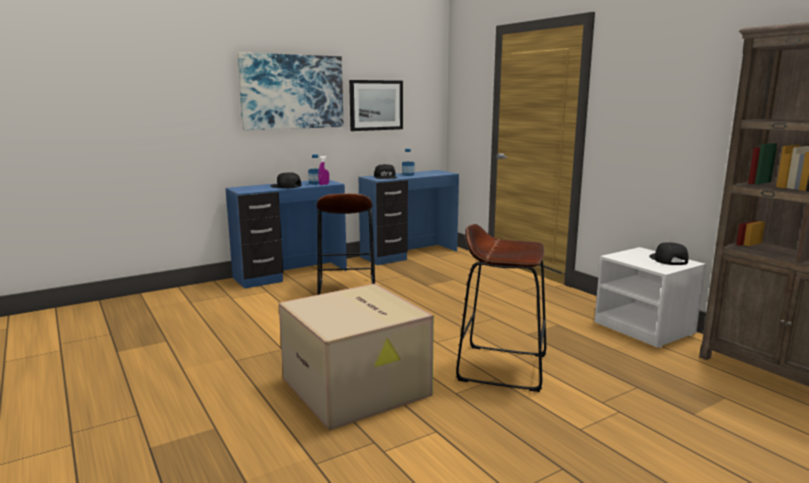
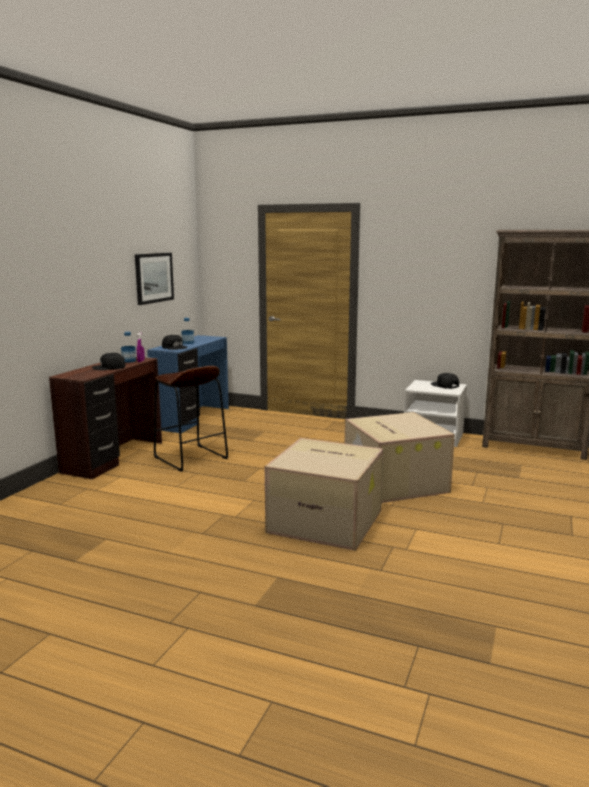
camera: 35 degrees left, 0 degrees up
blue desk [226,180,347,289] -> brown desk [49,357,162,480]
picture [237,52,344,130] -> none
brown stool [456,224,547,392] -> cardboard box [345,412,455,503]

